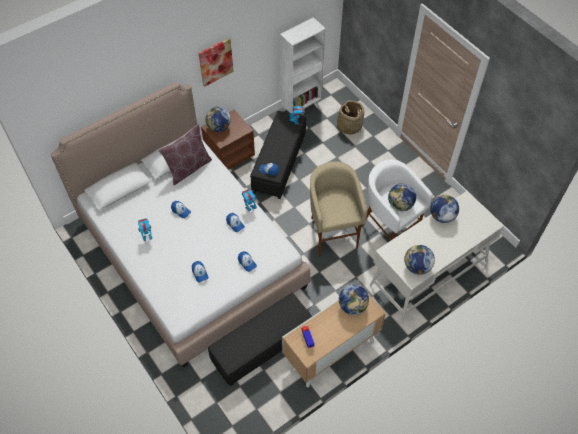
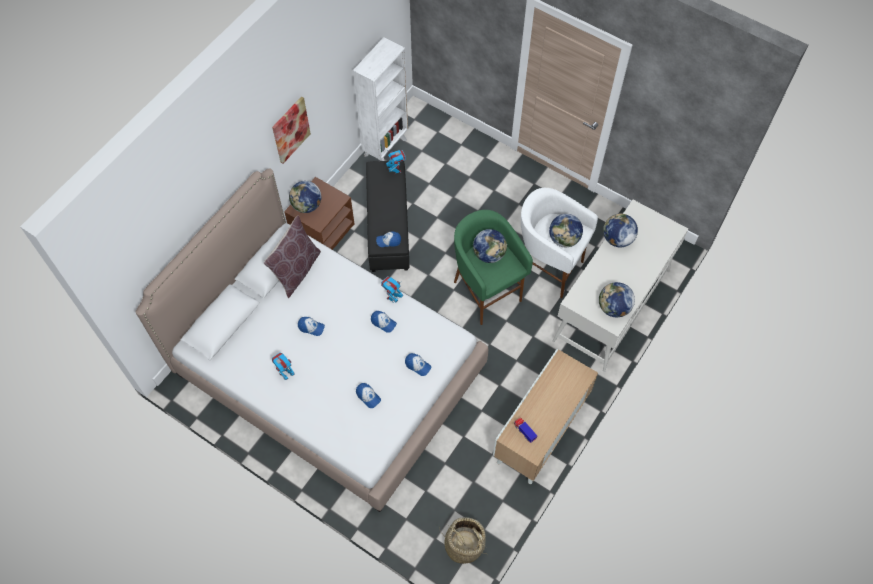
camera: 20 degrees left, 5 degrees up
black ottoman [208,293,312,386] -> none
beige stool [310,162,367,256] -> green stool [454,210,533,325]
basket [337,100,364,134] -> basket moved to [439,517,486,564]
globe [339,284,369,315] -> globe moved to [473,229,507,263]

